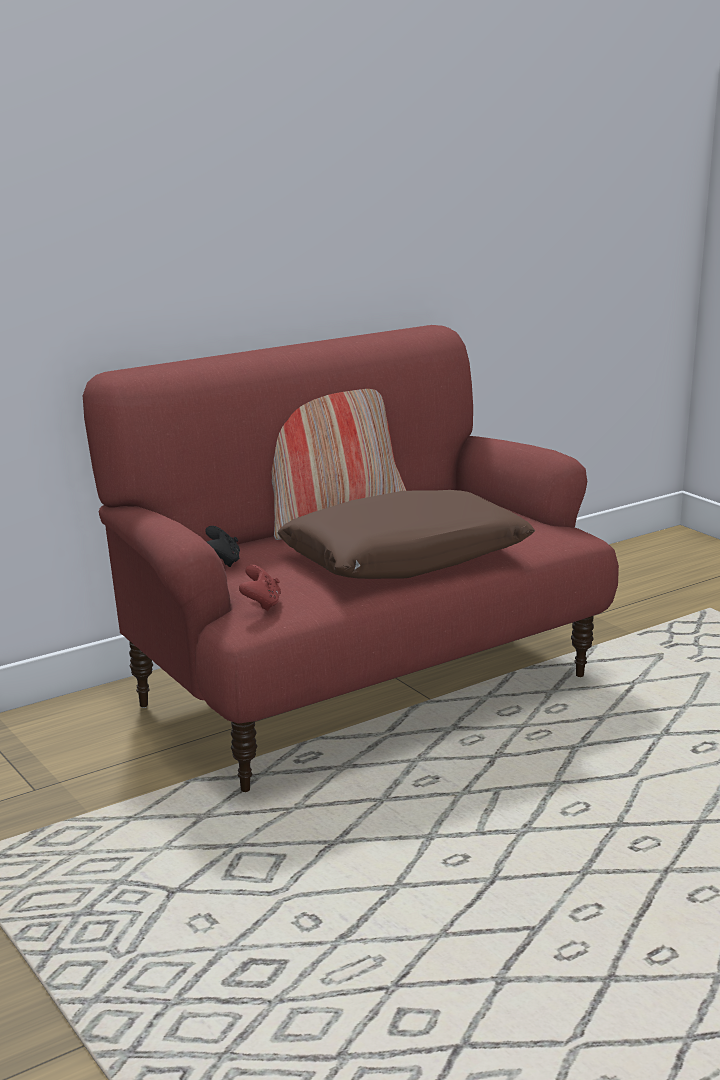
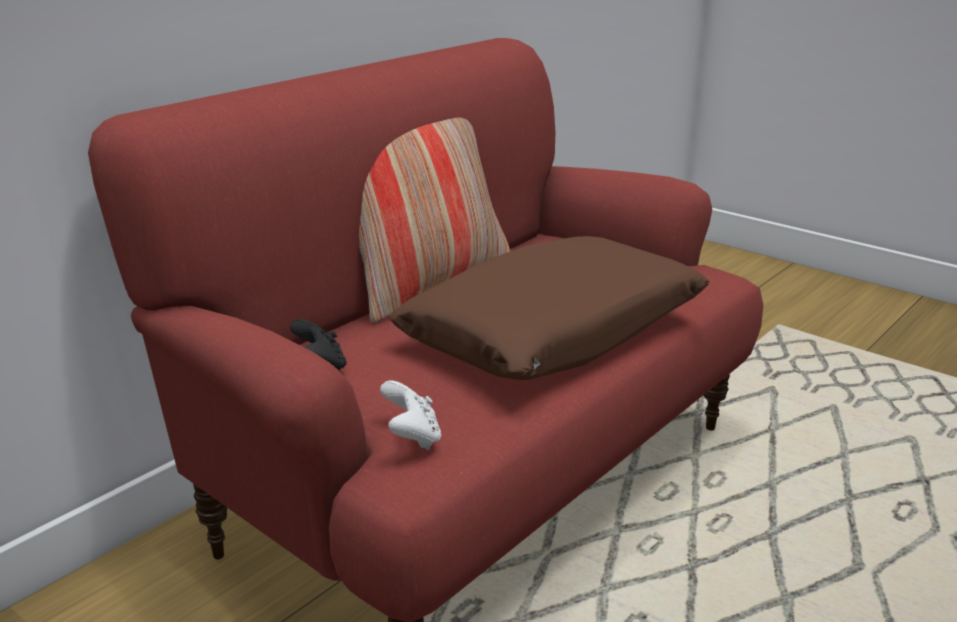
camera: 15 degrees left, 5 degrees up
red game controller [239,565,281,611] -> white game controller [380,381,441,450]

